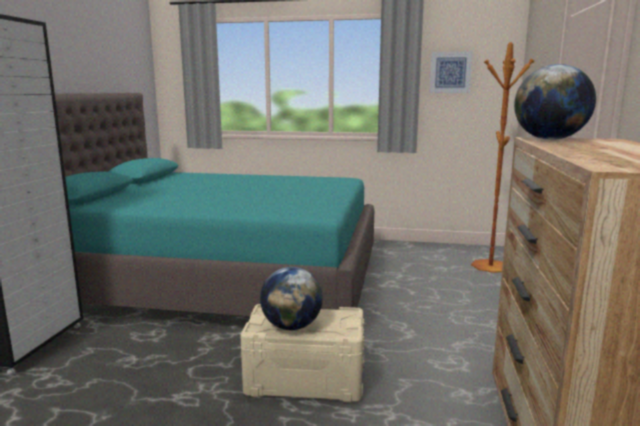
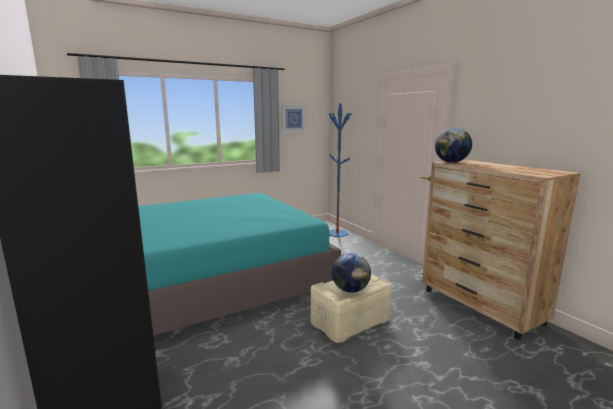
camera: 40 degrees left, 0 degrees up
orange clothes rack [471,42,534,273] -> blue clothes rack [328,103,351,237]

